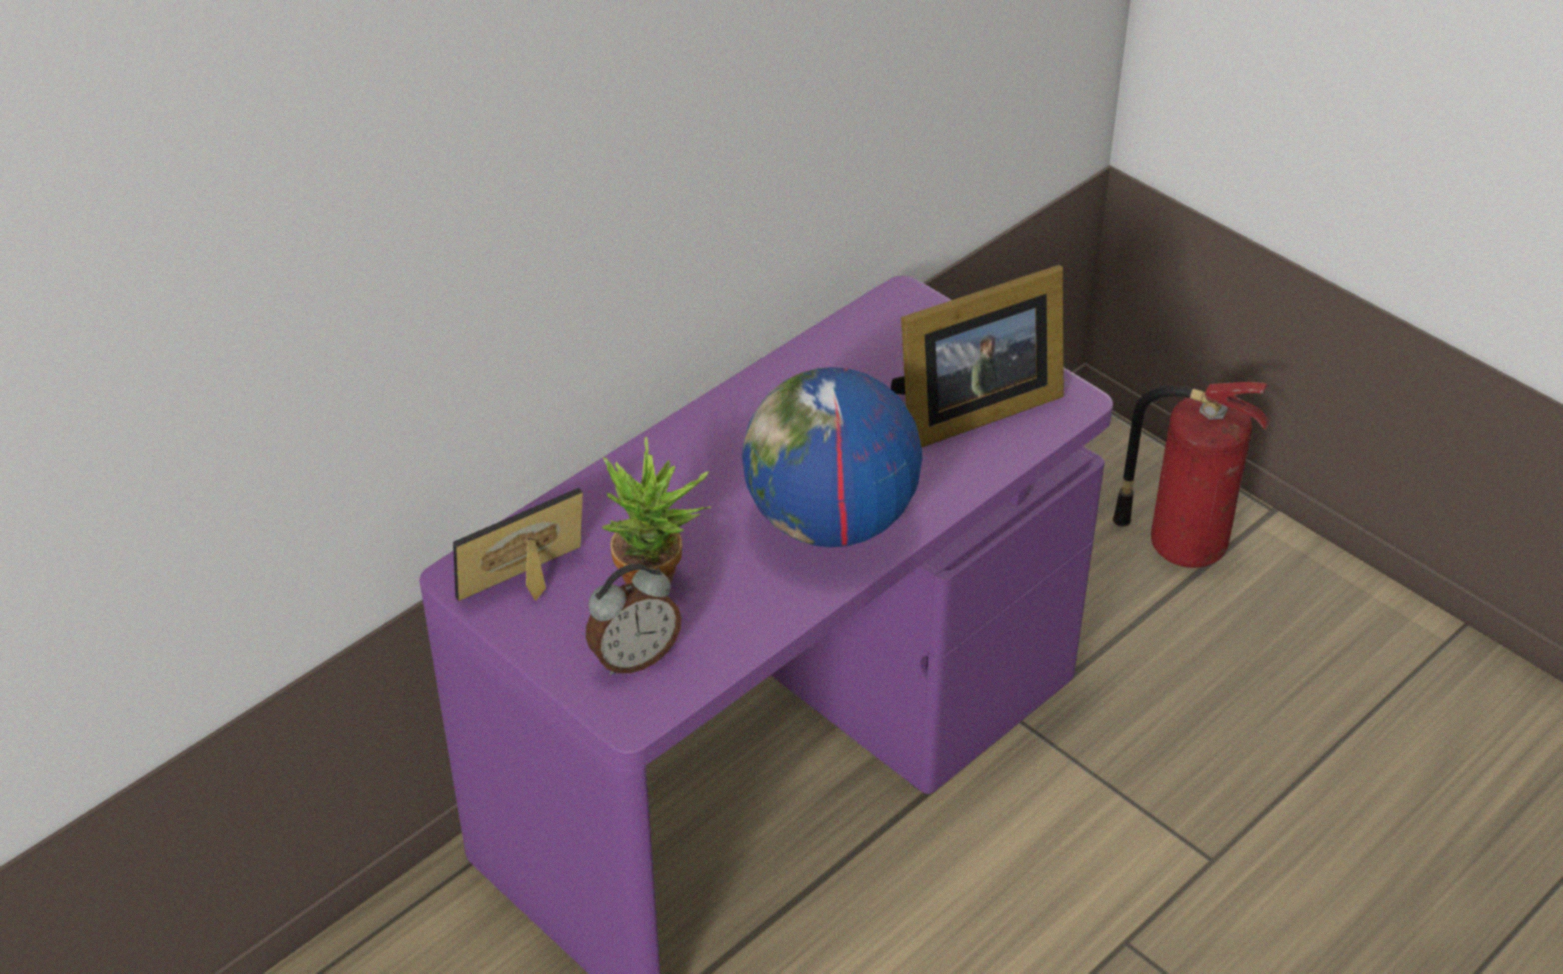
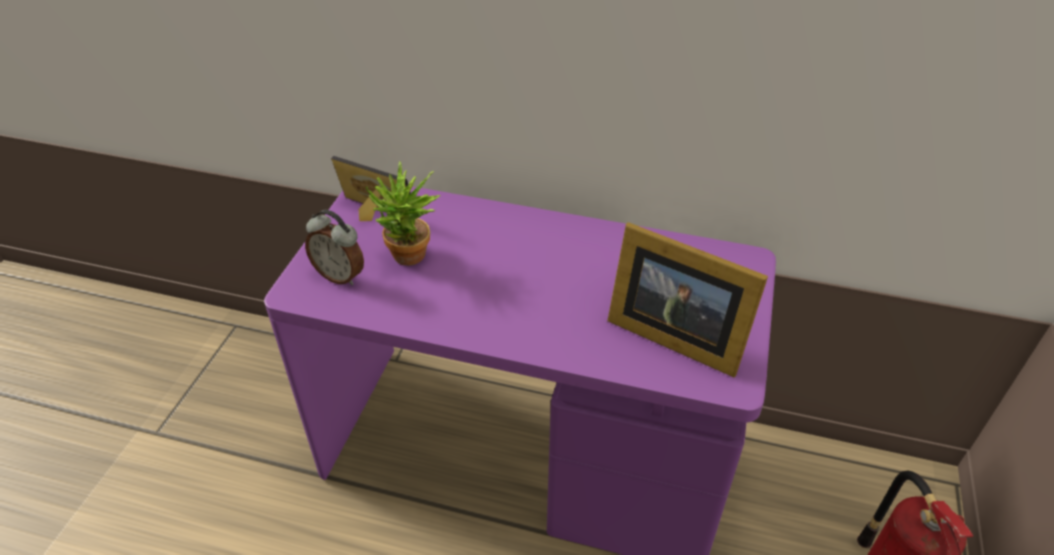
camera: 60 degrees right, 0 degrees up
globe [742,367,922,547] -> none

